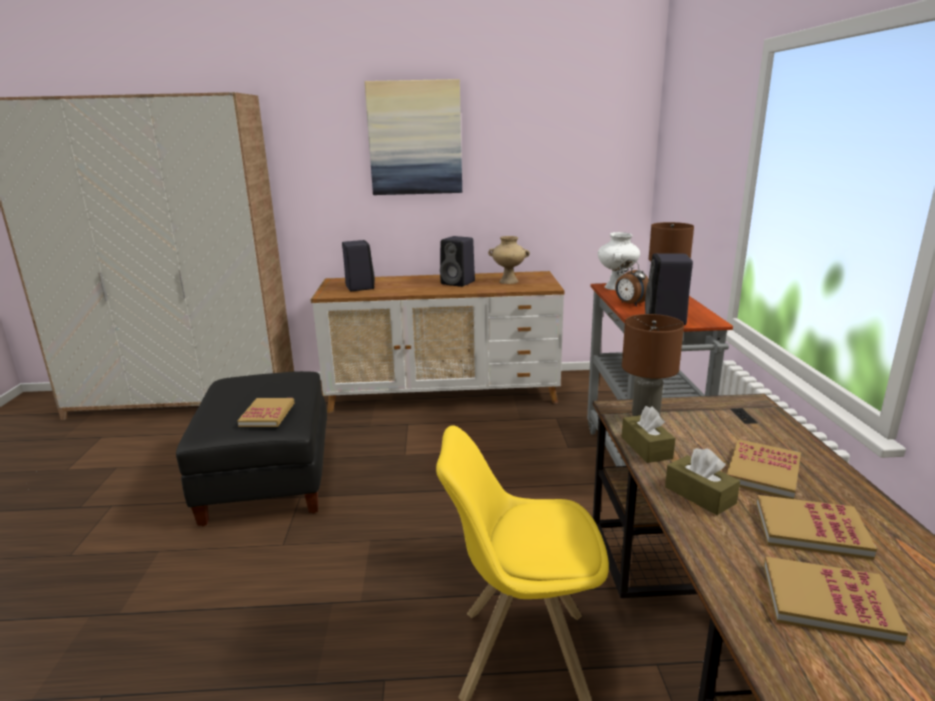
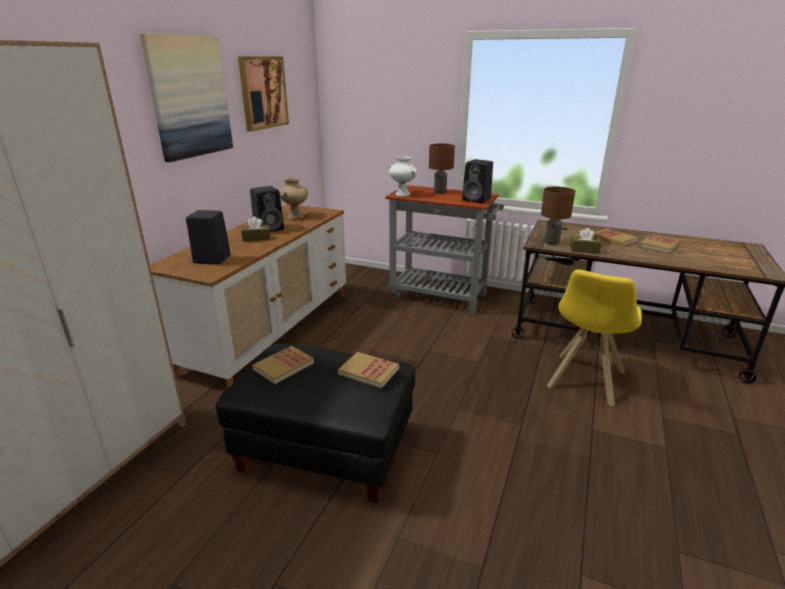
camera: 65 degrees left, 5 degrees up
alarm clock [615,260,649,307] -> none
brown tissue box [665,448,740,515] -> brown tissue box moved to [241,217,271,242]
book [764,557,908,645] -> book moved to [252,346,314,384]
none -> picture [238,56,289,132]

